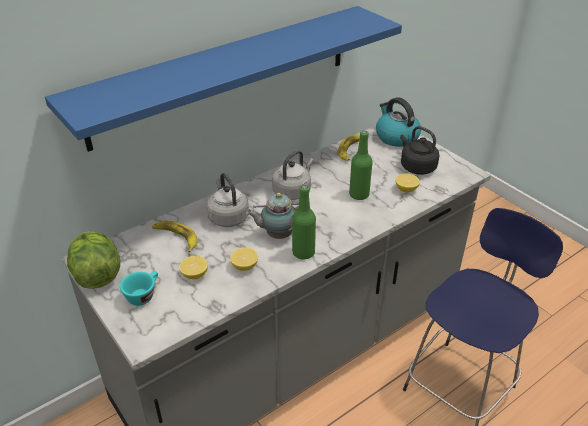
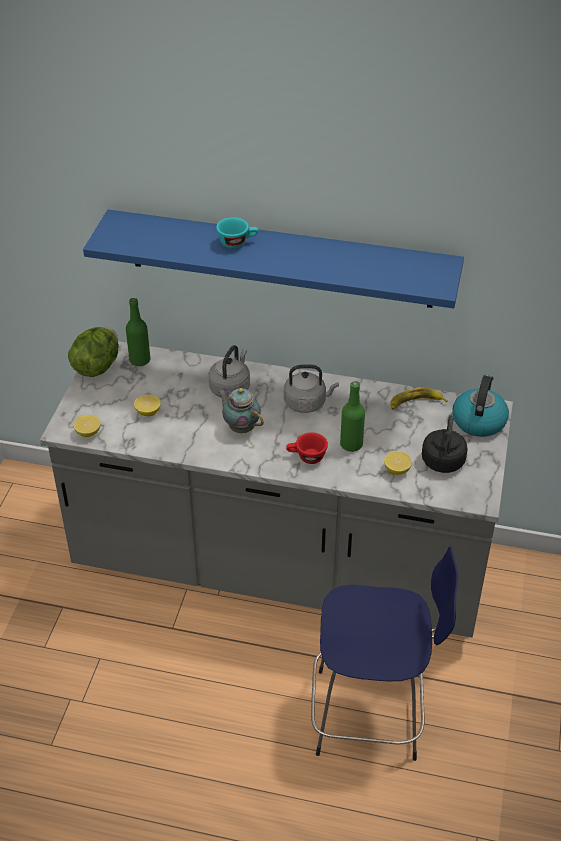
camera: 50 degrees right, 5 degrees up
turquoise cup [120,271,158,306] -> turquoise cup moved to [216,217,259,249]
banana [152,221,198,252] -> none
lemon [230,248,258,271] -> lemon moved to [73,415,101,437]
green bottle [292,185,316,260] -> green bottle moved to [126,298,151,366]
none -> red cup [286,432,328,464]

